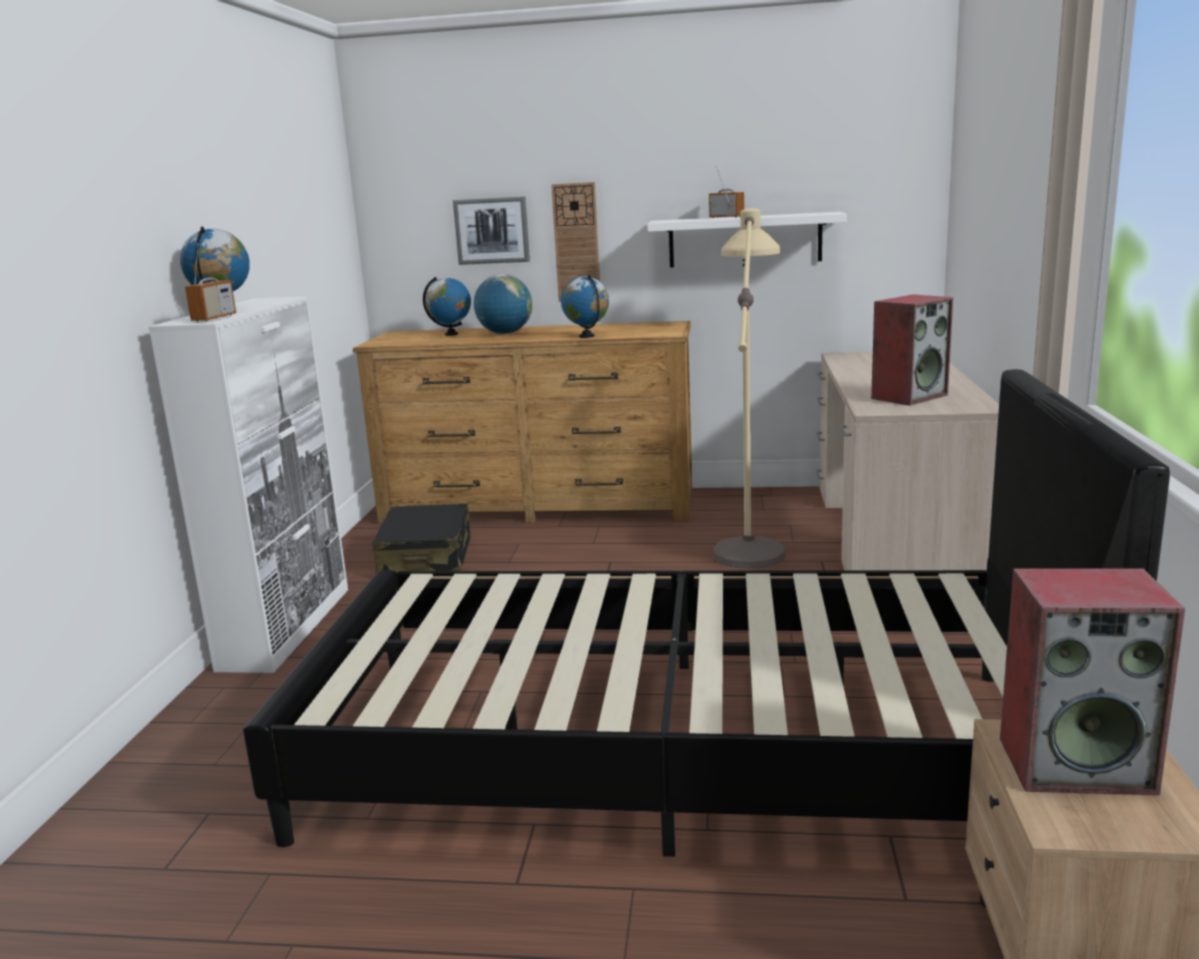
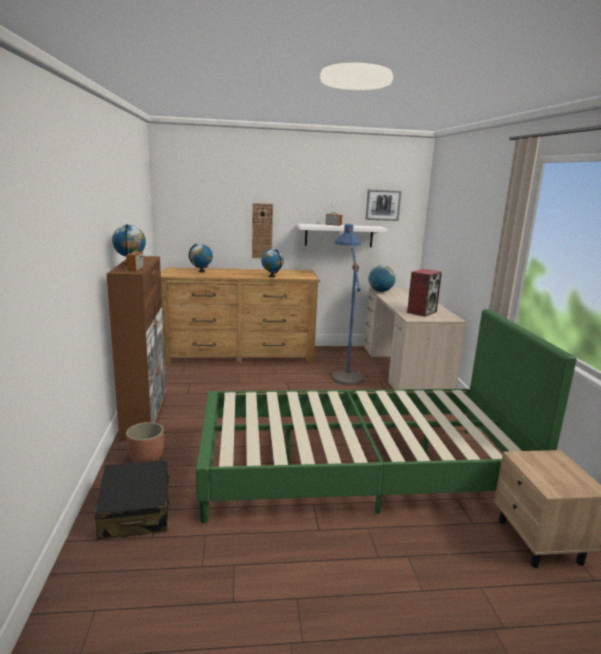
camera: 15 degrees left, 0 degrees up
white cabinet [149,296,348,673] -> brown cabinet [107,256,166,442]
black bed [243,369,1170,857] -> green bed [196,309,577,523]
black suitcase [372,503,471,573] -> black suitcase moved to [95,460,171,540]
picture [453,196,530,265] -> picture moved to [365,189,402,221]
globe [474,274,532,334] -> globe moved to [368,265,395,292]
beige floor lamp [712,208,786,569] -> blue floor lamp [331,224,364,386]
speaker [1000,568,1185,795] -> none
none -> planter [126,422,164,463]

